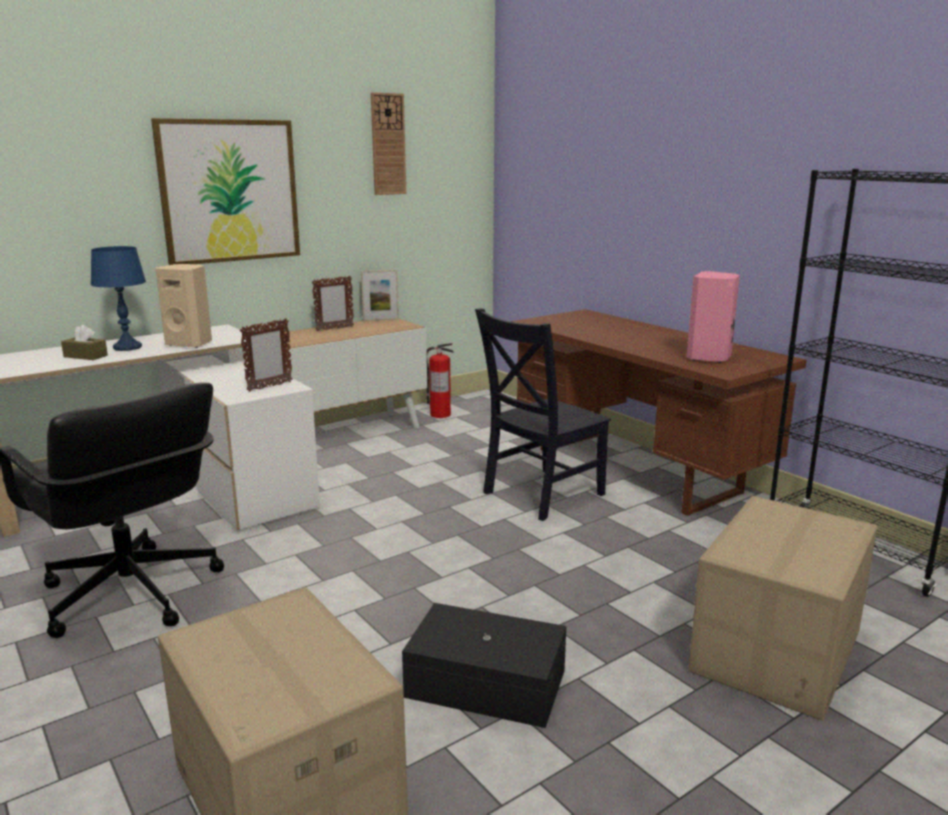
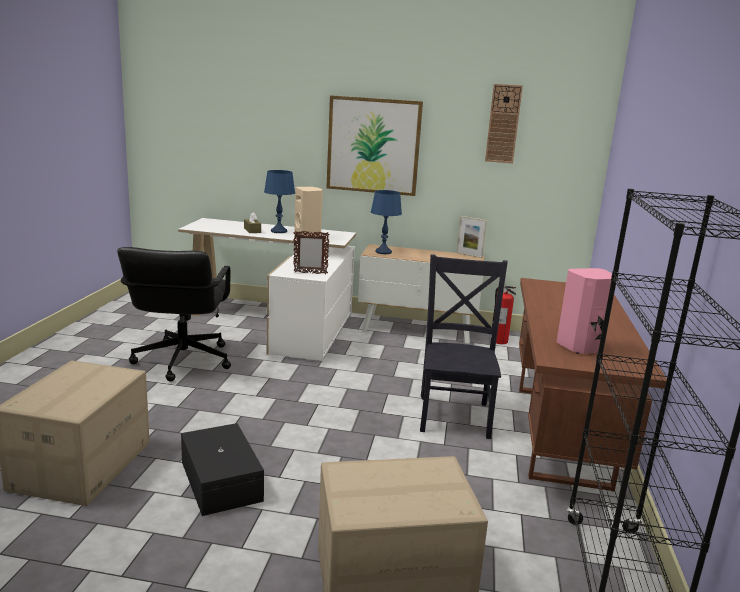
camera: 45 degrees right, 0 degrees up
picture frame [312,276,354,331] -> none
black chair [475,308,611,521] -> black chair turned 90 degrees clockwise [420,254,508,439]
none -> blue table lamp [371,190,402,254]

